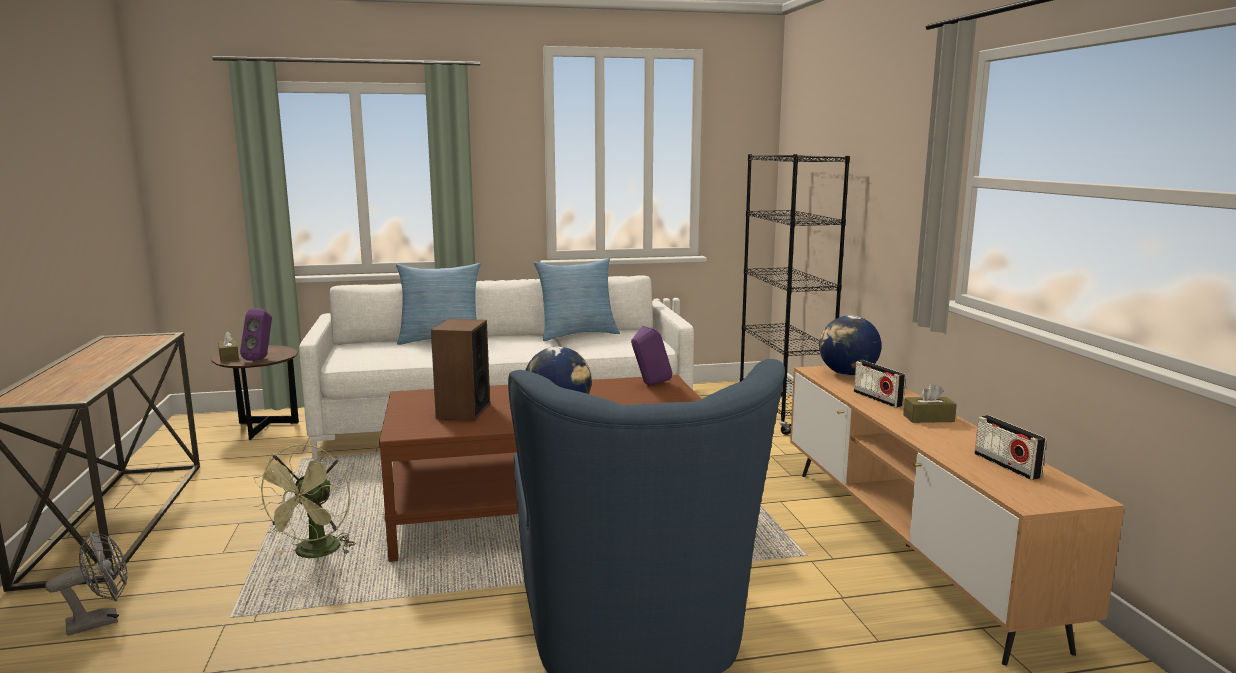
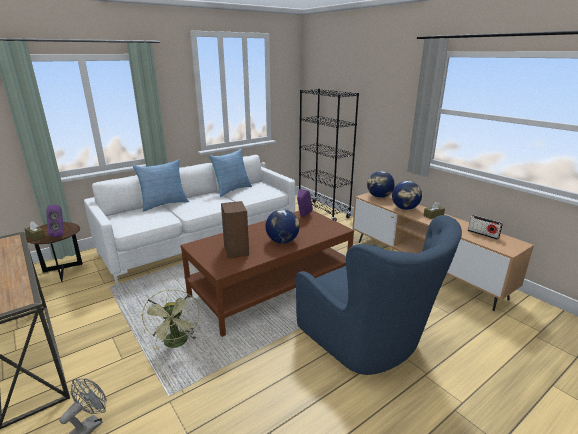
camera: 25 degrees left, 10 degrees up
radio [854,360,906,407] -> globe [392,181,422,210]

